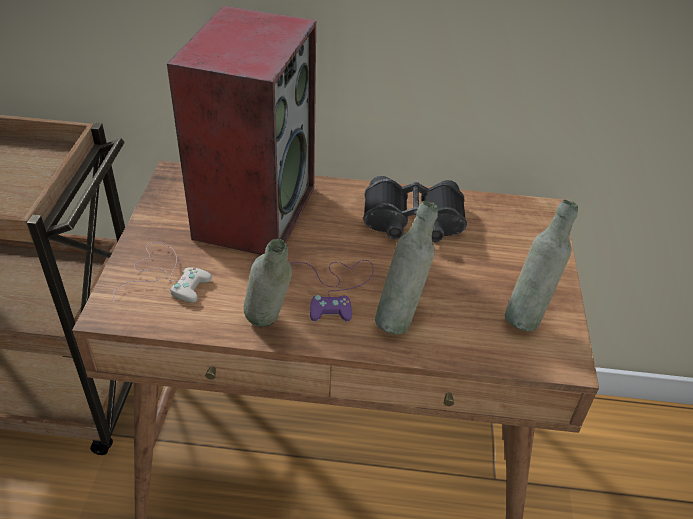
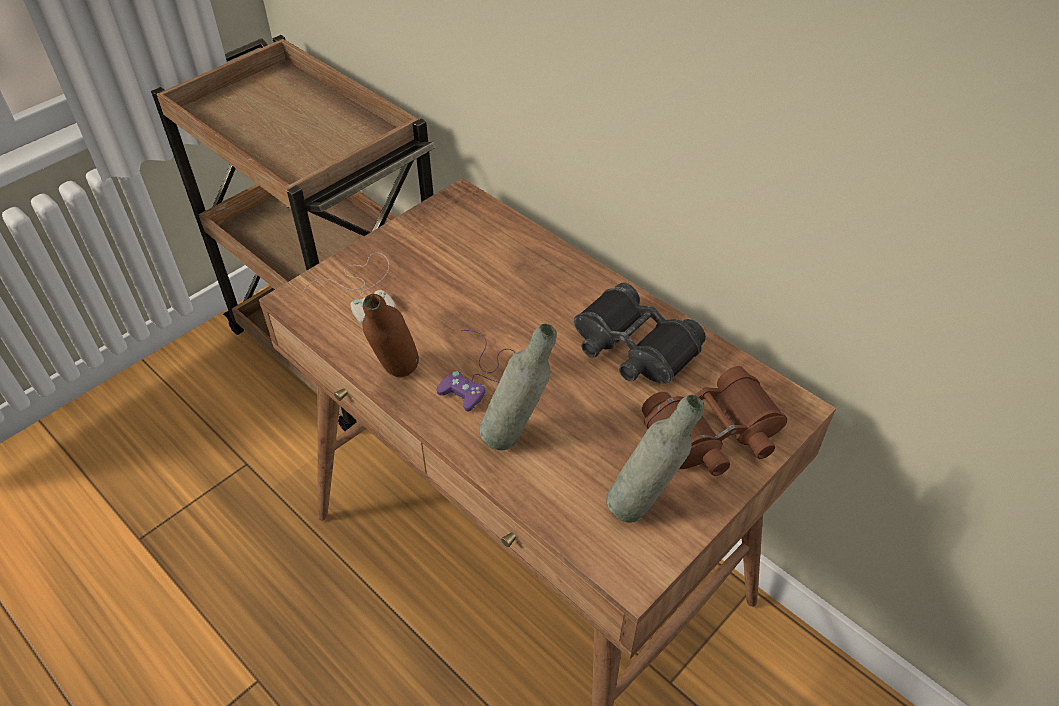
camera: 40 degrees right, 5 degrees up
speaker [167,6,316,255] -> none
grey bottle [244,239,292,327] -> brown bottle [363,294,419,378]
none -> brown binoculars [642,366,787,476]

